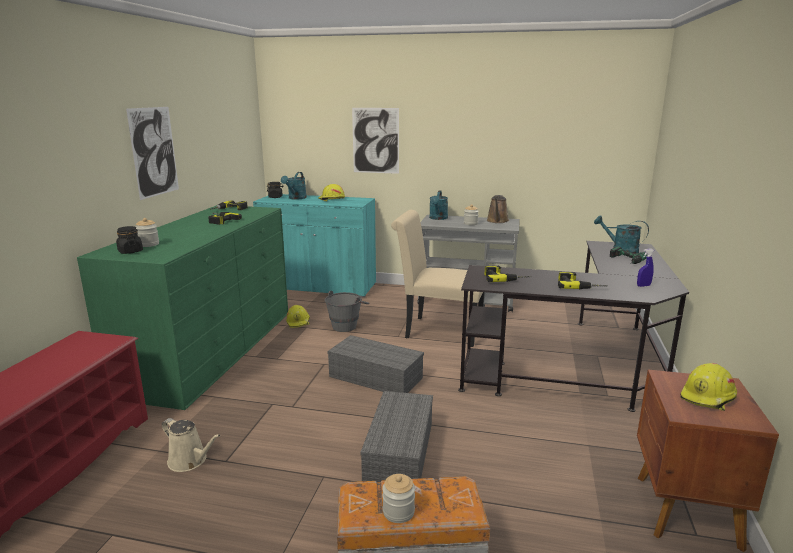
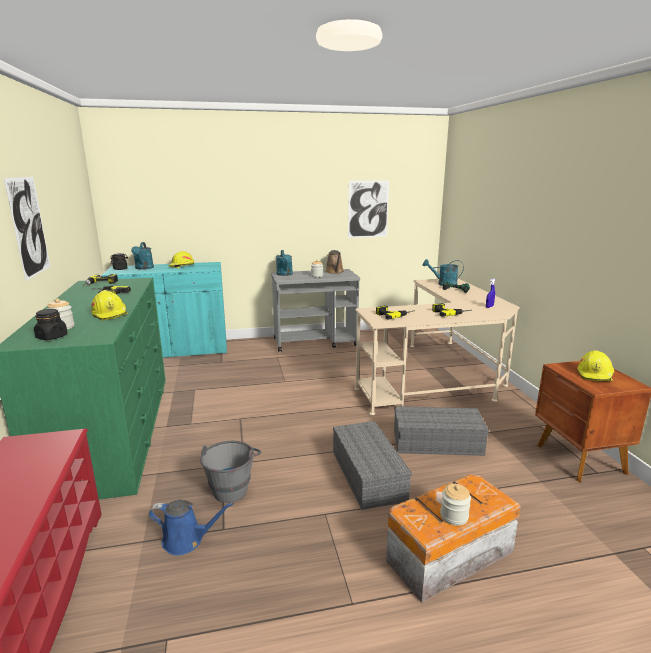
camera: 25 degrees left, 0 degrees up
beige watering can [162,418,221,472] -> blue watering can [149,500,234,556]
yellow hard hat [286,305,310,328] -> yellow hard hat moved to [91,291,128,320]
grey bucket [325,291,369,332] -> grey bucket moved to [200,441,261,503]
grey storage box [327,335,424,393] -> grey storage box moved to [394,406,489,456]
picture [352,108,399,174] -> picture moved to [348,181,389,238]
beige chair [391,210,484,347] -> none
black desk [458,241,689,412] -> beige desk [355,279,520,415]

